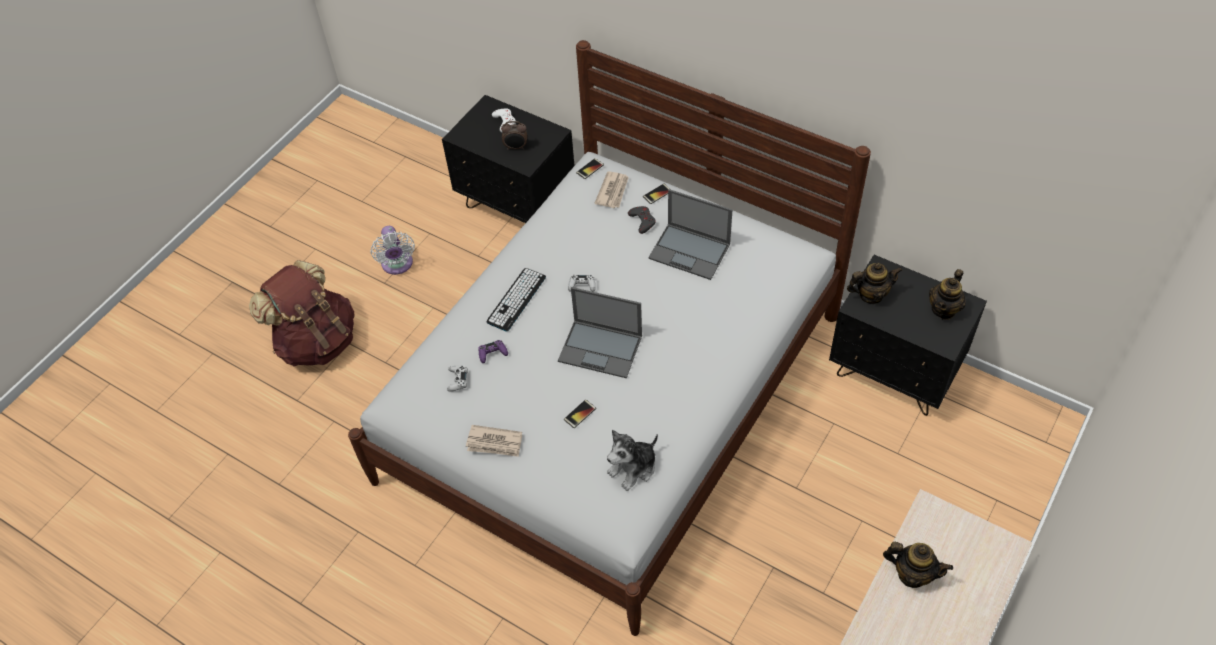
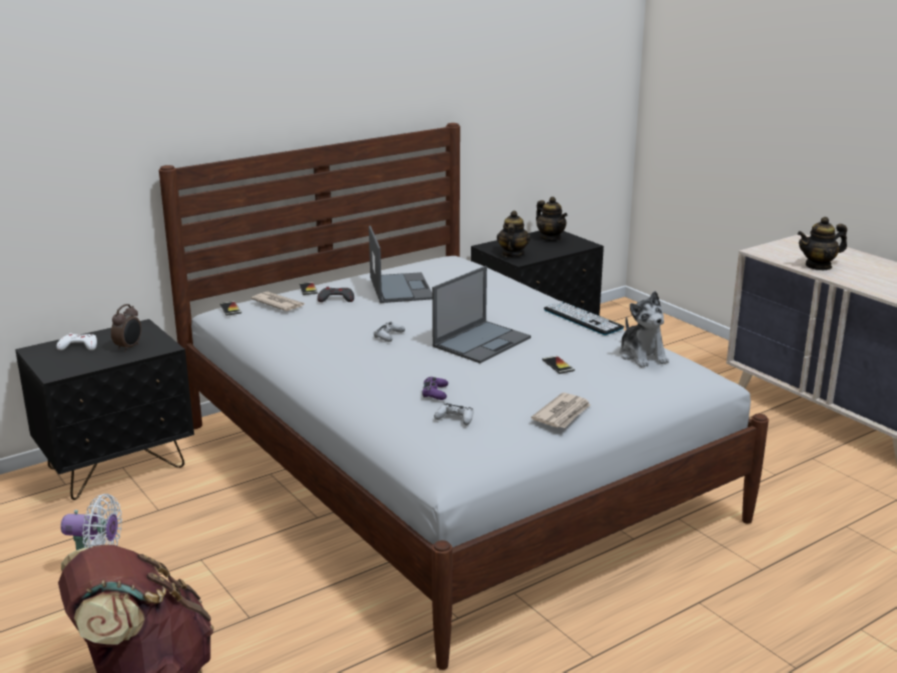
camera: 70 degrees left, 30 degrees down
keyboard [486,268,546,332] -> keyboard moved to [544,301,624,335]
laptop [648,189,733,280] -> laptop turned 60 degrees counterclockwise [369,226,432,303]
teapot [883,542,953,588] -> teapot turned 150 degrees counterclockwise [798,217,847,270]

